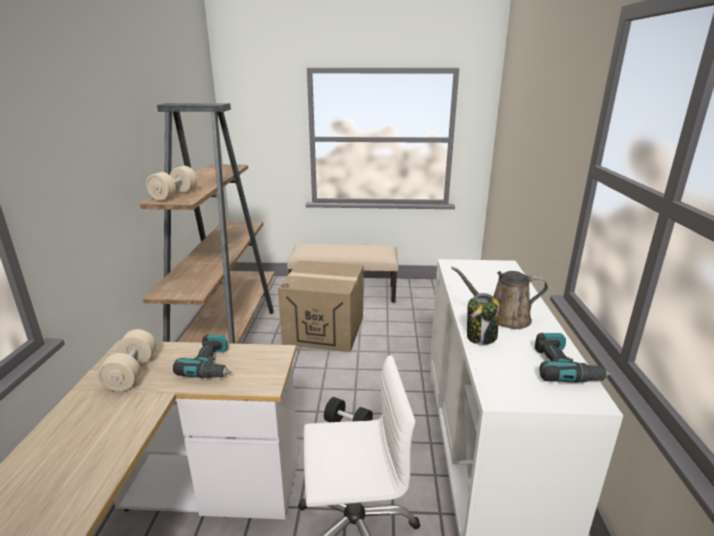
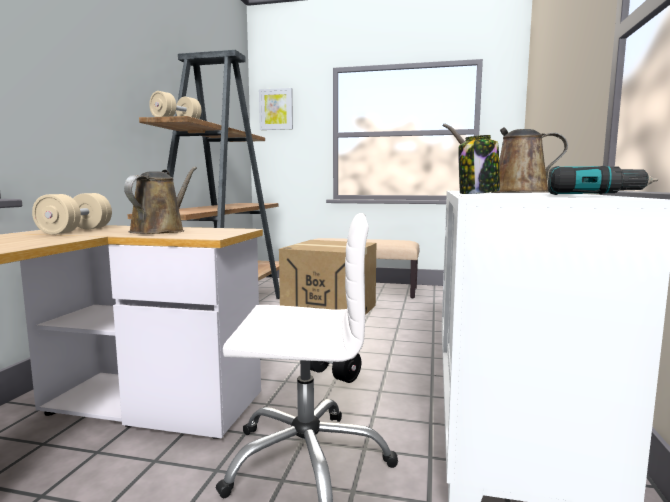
camera: 10 degrees right, 15 degrees down
power drill [173,334,231,378] -> brown watering can [124,167,197,234]
none -> picture [259,88,293,130]

